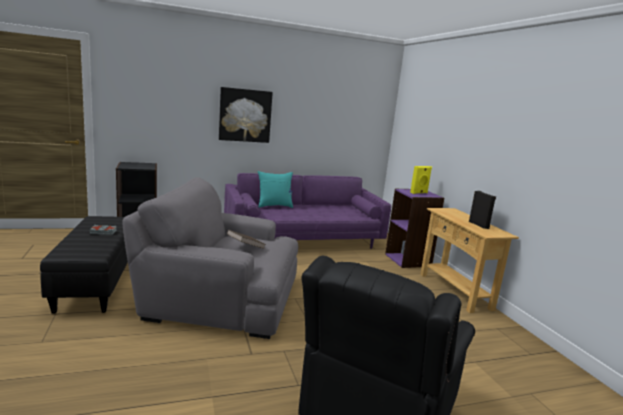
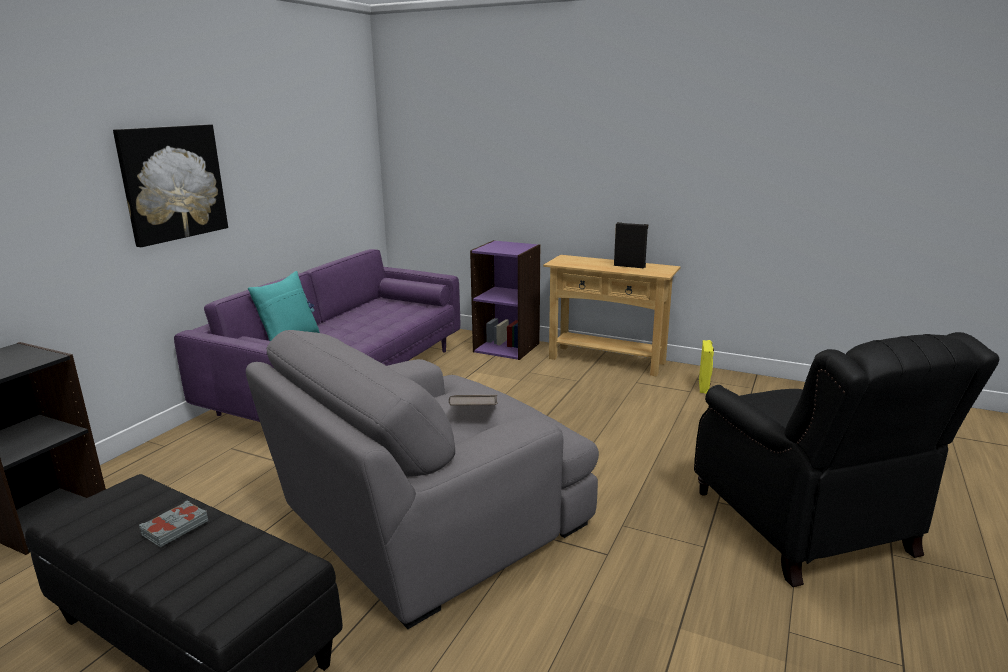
camera: 45 degrees left, 5 degrees up
yellow speaker [410,166,432,194] -> yellow speaker moved to [699,340,714,394]

